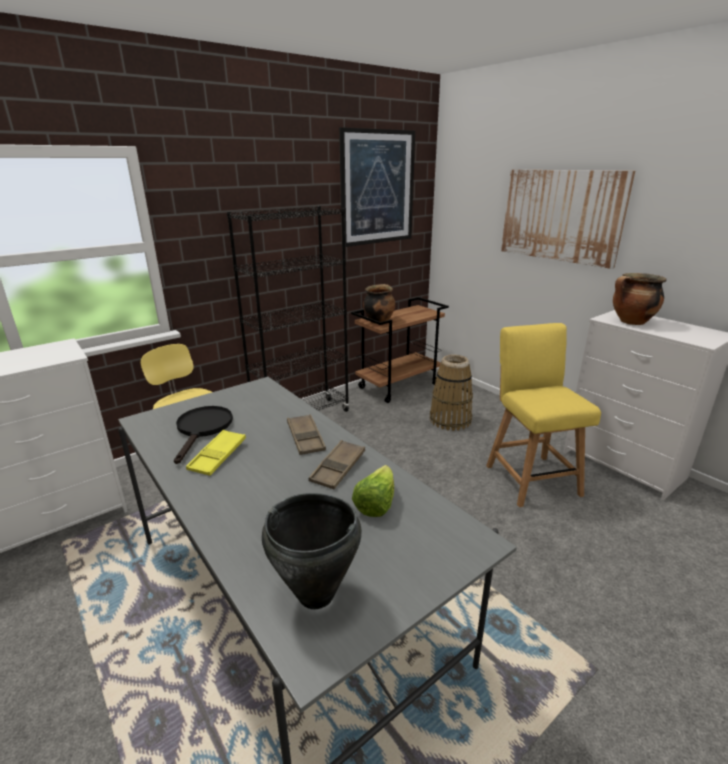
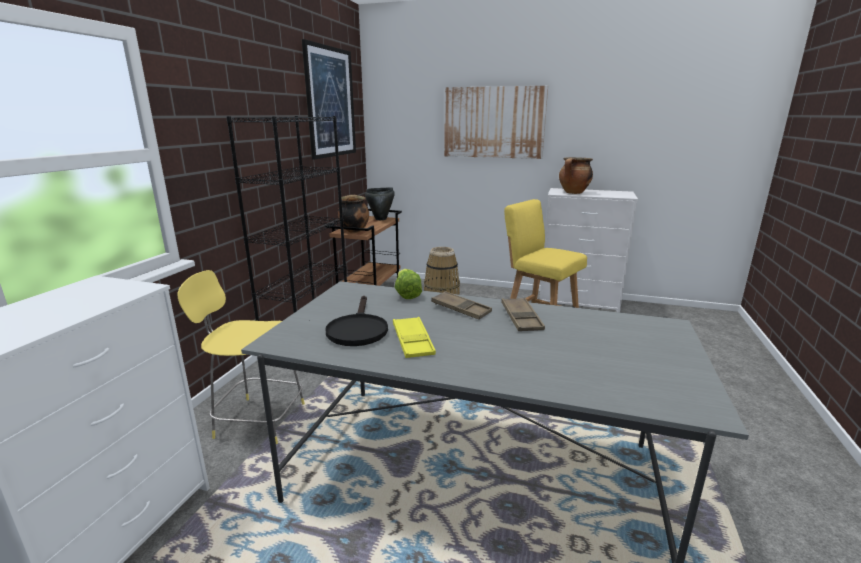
camera: 35 degrees left, 5 degrees down
black frying pan [174,406,233,464] -> black frying pan turned 150 degrees counterclockwise [326,296,388,346]
black cooking pot [262,493,362,609] -> black cooking pot moved to [365,188,395,220]
lettuce [352,465,394,517] -> lettuce moved to [395,269,422,299]

